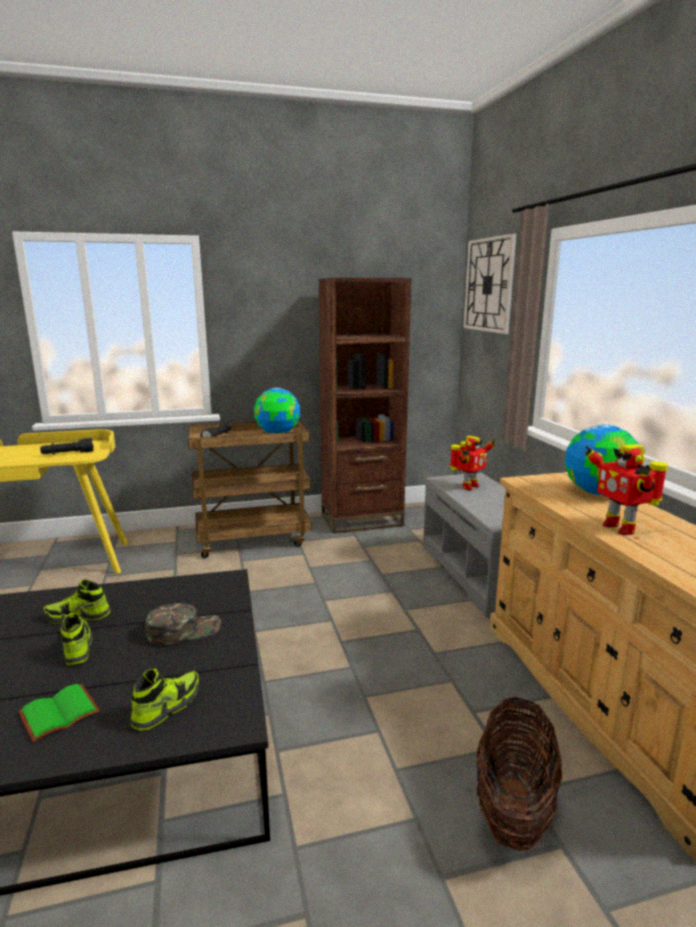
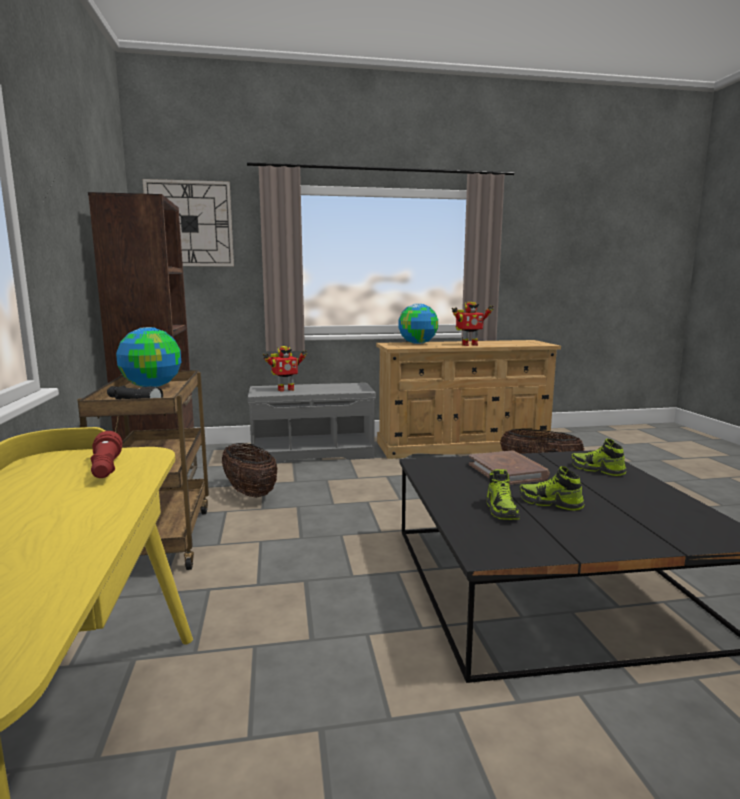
camera: 85 degrees left, 5 degrees down
green book [18,684,100,743] -> none
black flashlight [40,438,94,454] -> red flashlight [90,431,123,478]
shoe [60,613,92,665] -> shoe turned 45 degrees clockwise [519,466,584,511]
green cap [145,603,221,645] -> brown book [469,450,550,485]
toy robot [450,436,496,491] -> toy robot turned 105 degrees clockwise [263,346,307,392]
none -> basket [222,443,277,498]

